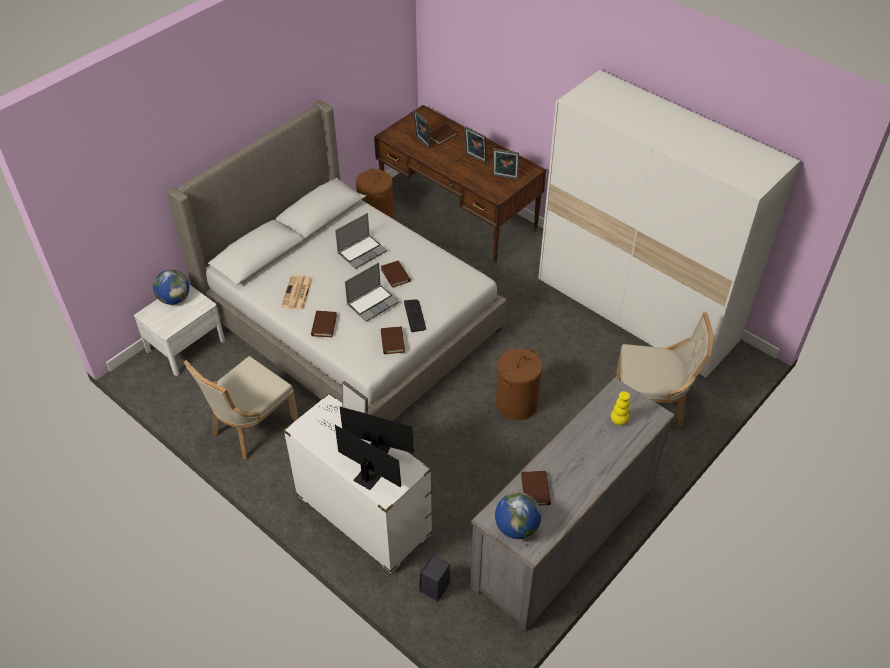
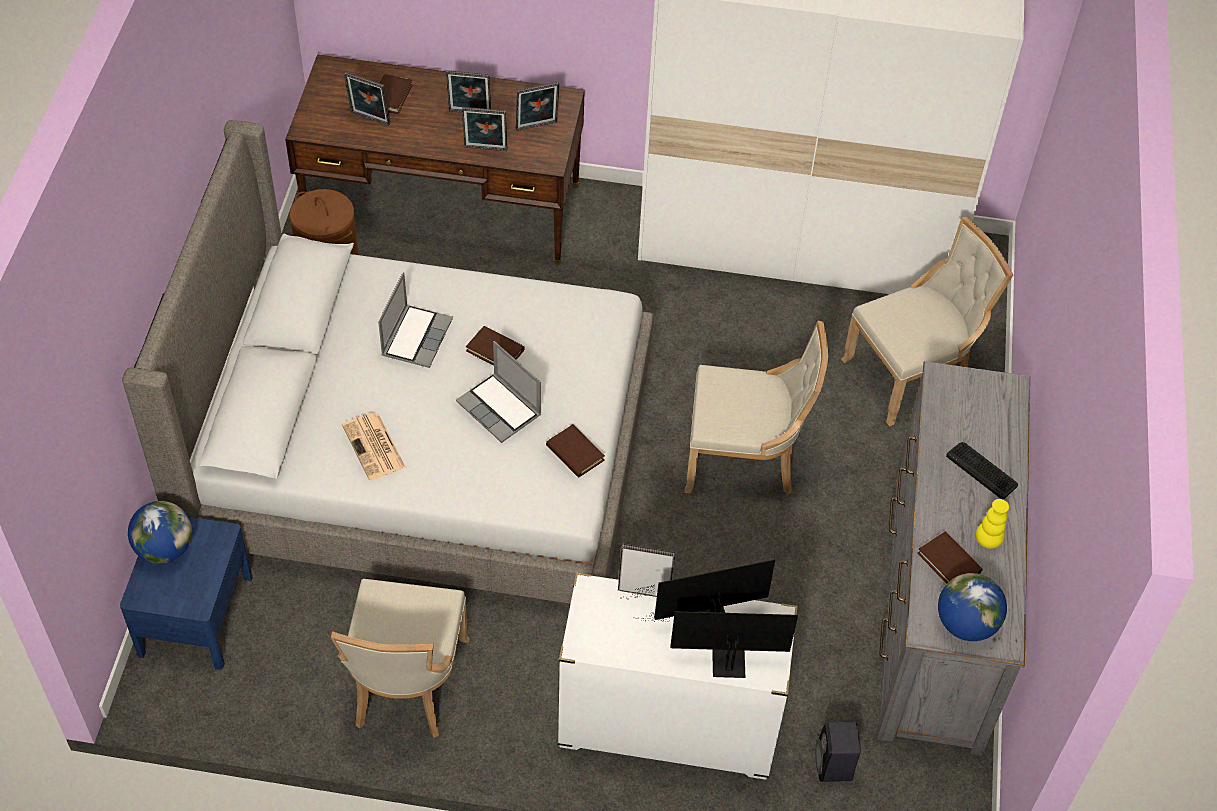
camera: 35 degrees left, 5 degrees up
white nightstand [134,284,225,376] -> blue nightstand [120,516,252,670]
brown book [311,311,337,337] -> none
laptop [345,262,399,322] -> laptop turned 120 degrees clockwise [456,341,541,443]
keyboard [404,299,426,332] -> keyboard moved to [946,442,1018,500]
brown laundry basket [496,349,542,420] -> beige chair [684,321,828,494]
yellow vase [611,391,630,425] -> yellow vase moved to [976,499,1009,549]
none -> picture frame [462,107,507,151]

